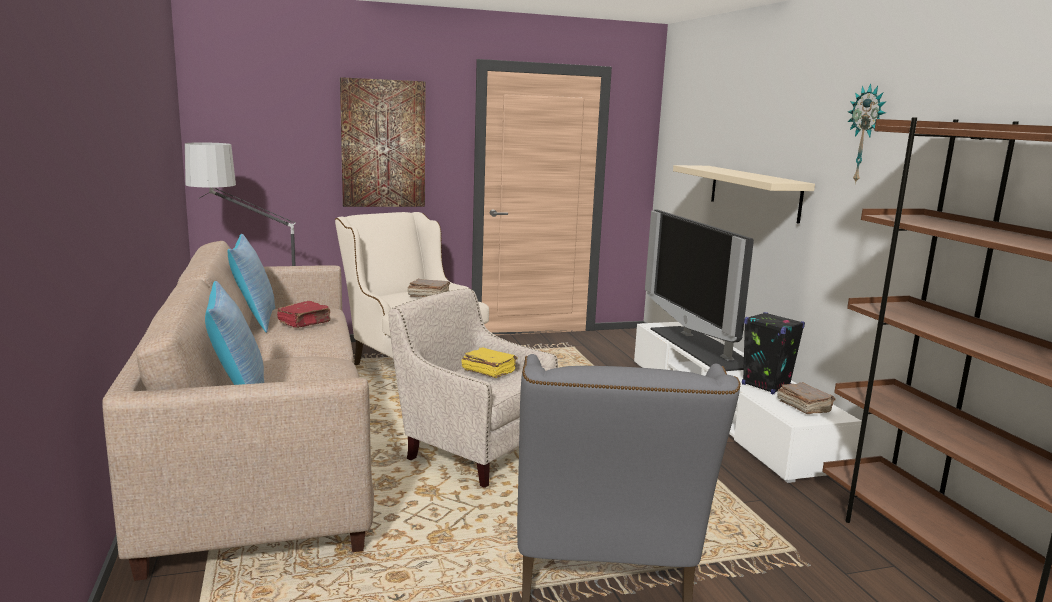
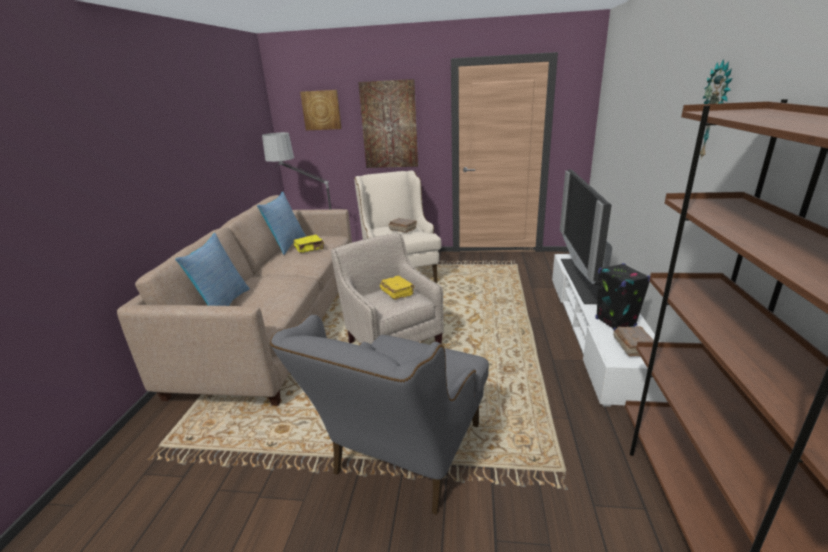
camera: 25 degrees right, 10 degrees up
red book [277,301,331,328] -> yellow book [293,235,324,253]
beige shelf [673,165,815,224] -> none
none -> picture [300,90,342,130]

